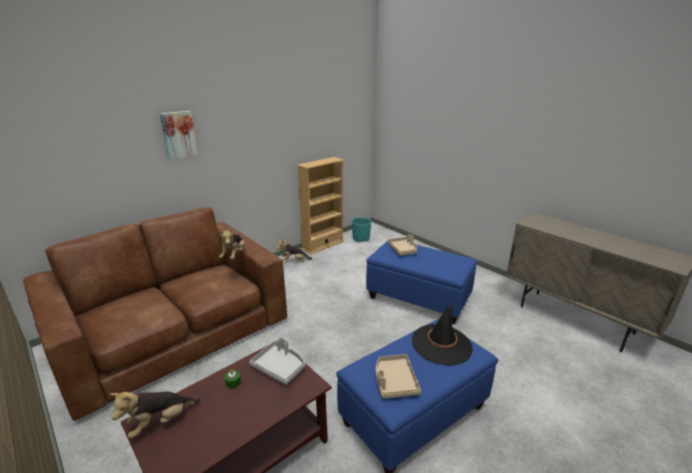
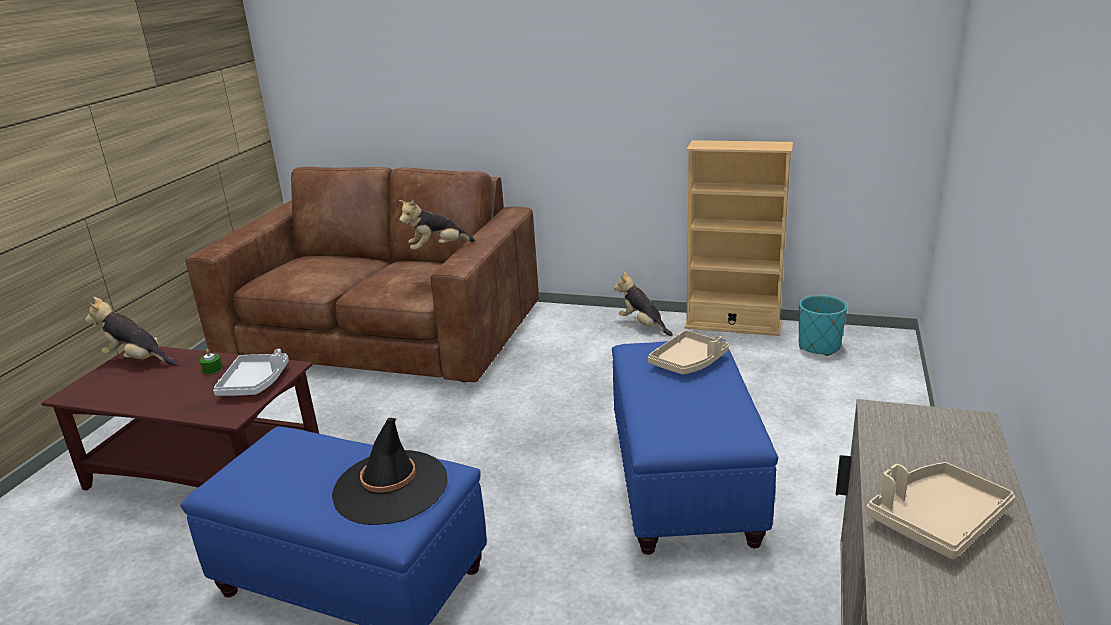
camera: 60 degrees right, 0 degrees up
picture [160,111,198,160] -> none
beige tray [376,354,421,398] -> beige tray moved to [866,462,1015,560]

